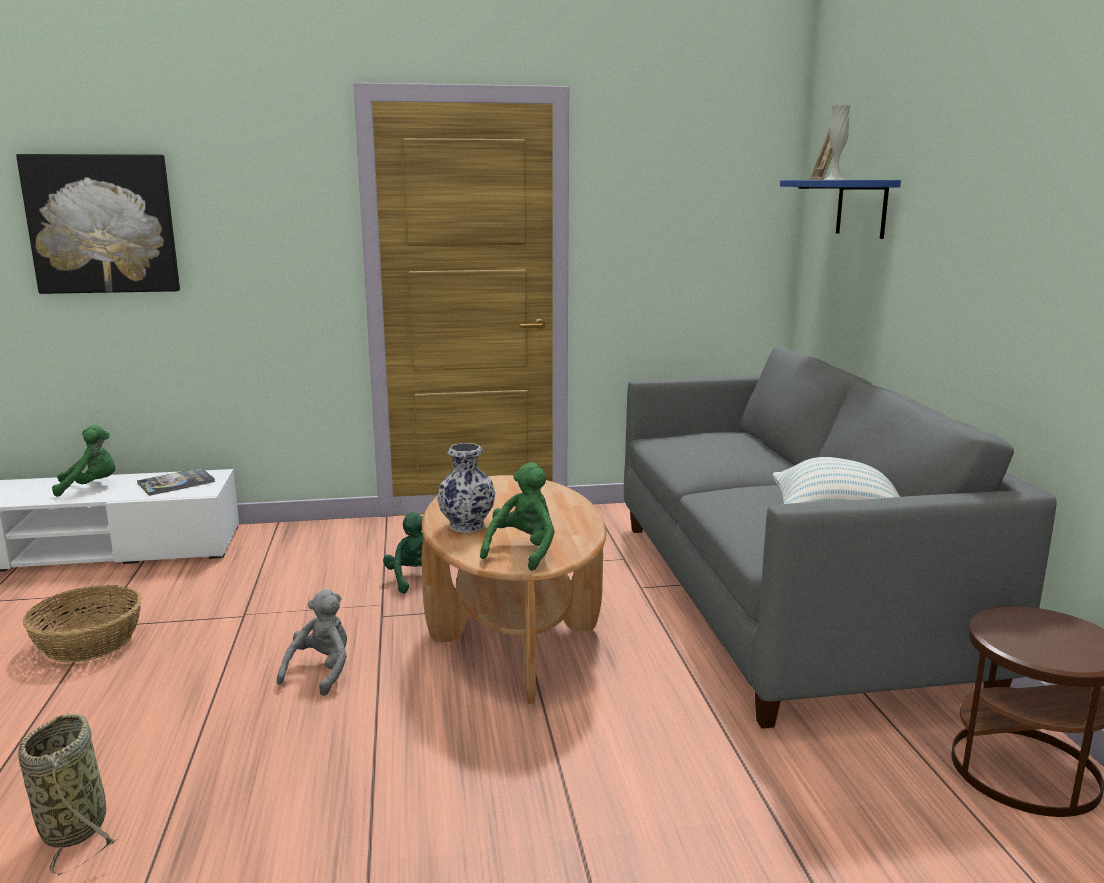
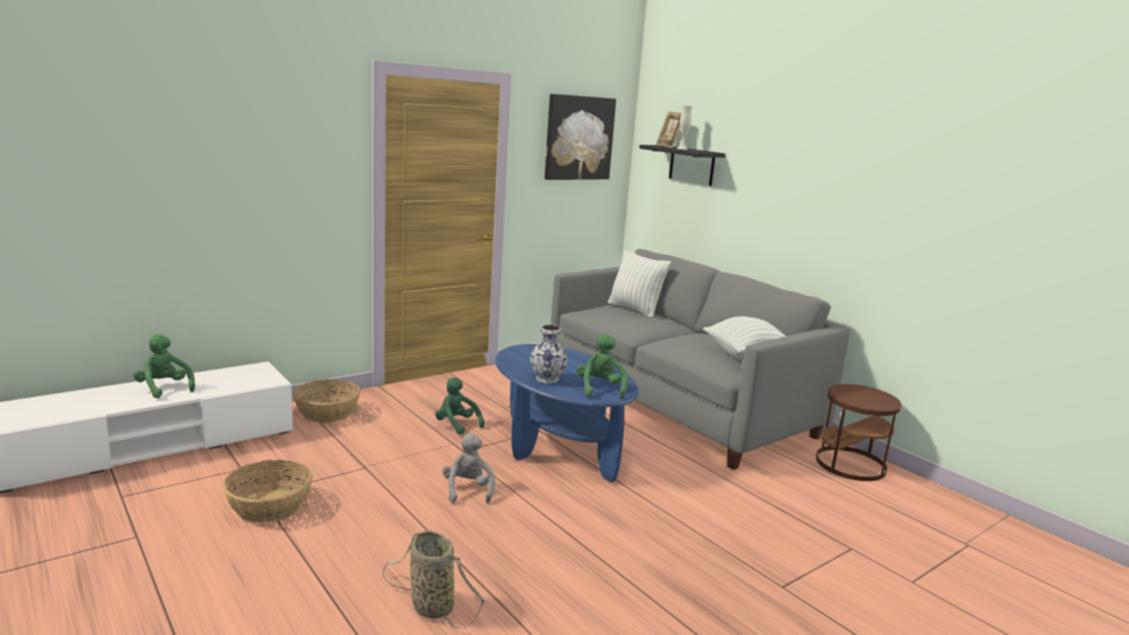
camera: 30 degrees left, 0 degrees up
picture [16,154,180,294] -> picture moved to [545,94,616,180]
green plush toy [52,425,115,497] -> green plush toy turned 90 degrees counterclockwise [133,334,195,398]
book [137,468,215,496] -> none
brown coffee table [422,475,606,704] -> blue coffee table [495,344,639,482]
blue shelf [780,180,901,239] -> black shelf [639,145,725,186]
none -> basket [293,379,360,423]
none -> pillow [608,250,671,318]

